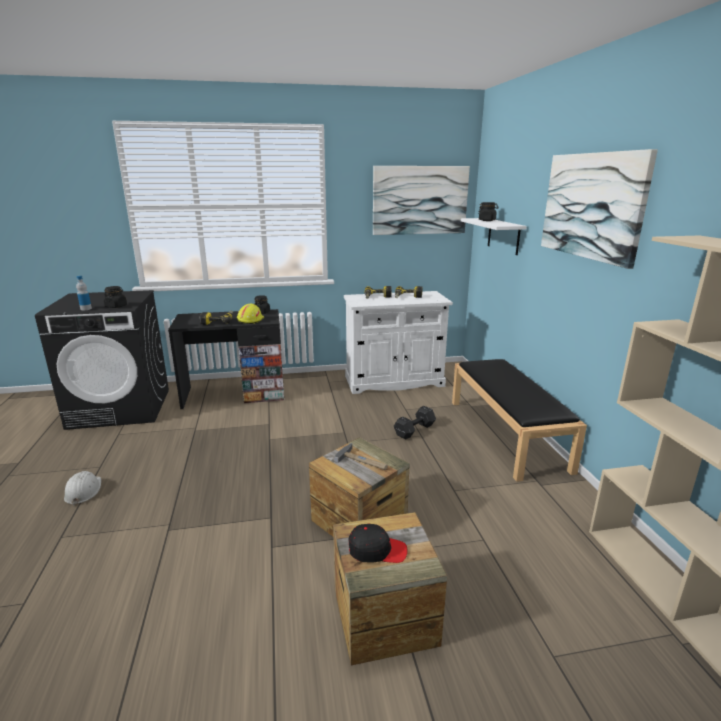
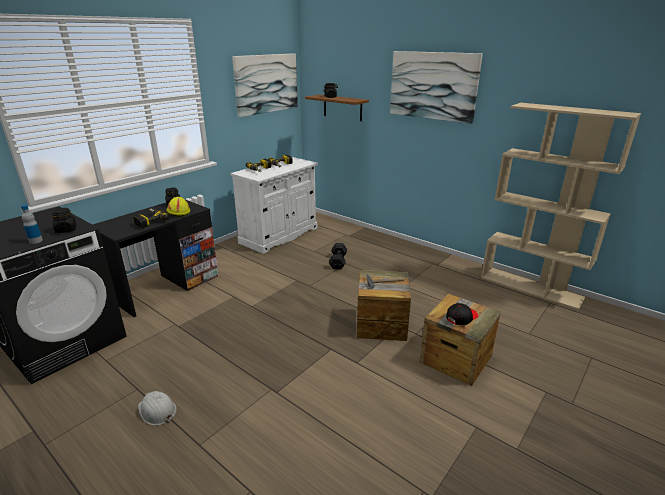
camera: 40 degrees left, 5 degrees up
black bench [452,359,587,482] -> none
white shelf [461,218,527,255] -> brown shelf [305,95,369,121]

